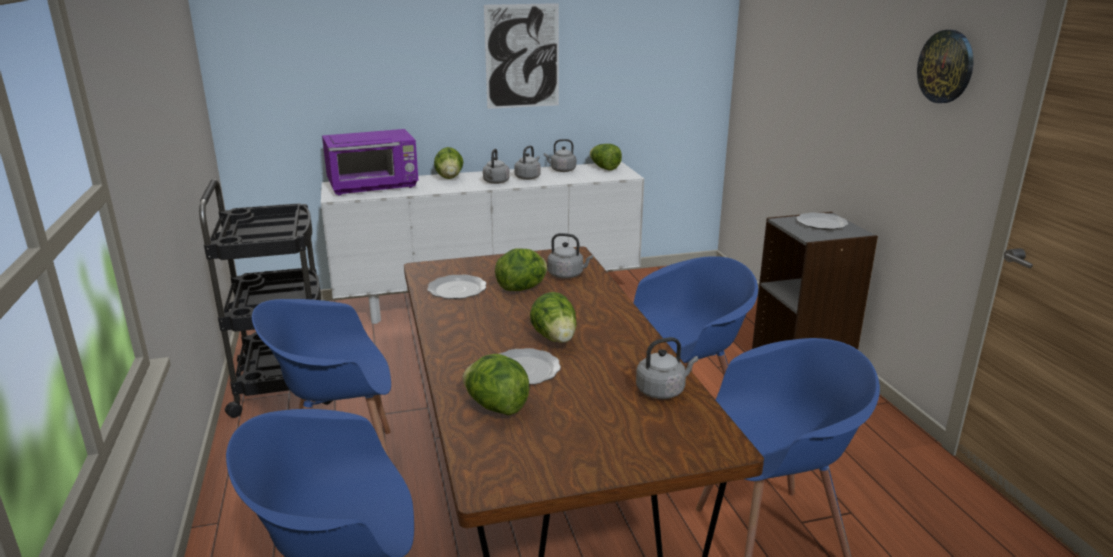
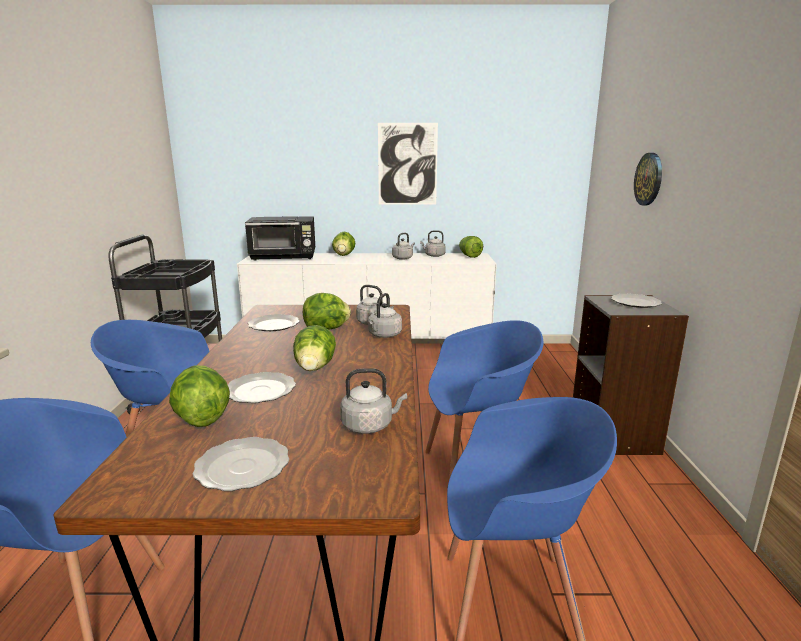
camera: 15 degrees right, 5 degrees down
purple microwave [322,129,418,196] -> black microwave [245,216,315,261]
grey kettle [483,149,510,184] -> grey kettle moved to [368,293,402,338]
wall clock [917,30,973,103] -> wall clock moved to [634,153,662,206]
none -> plate [193,437,289,491]

